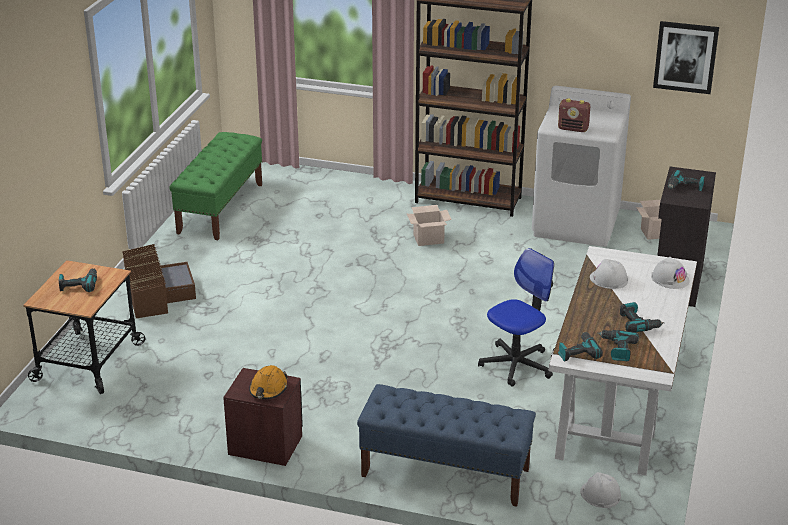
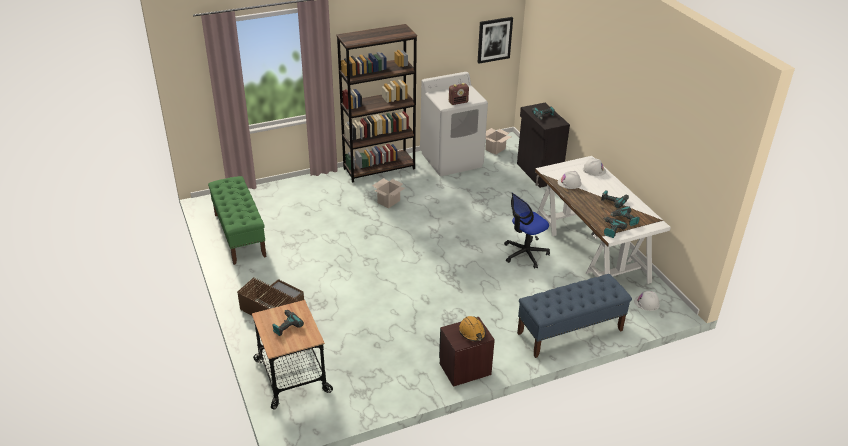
camera: 40 degrees left, 5 degrees up
office chair [478,248,554,387] -> office chair turned 135 degrees counterclockwise [504,193,550,269]

